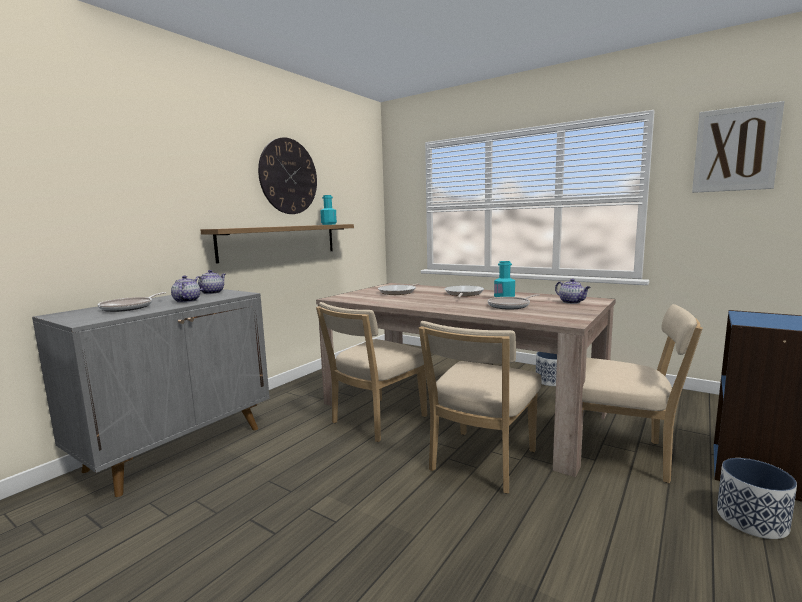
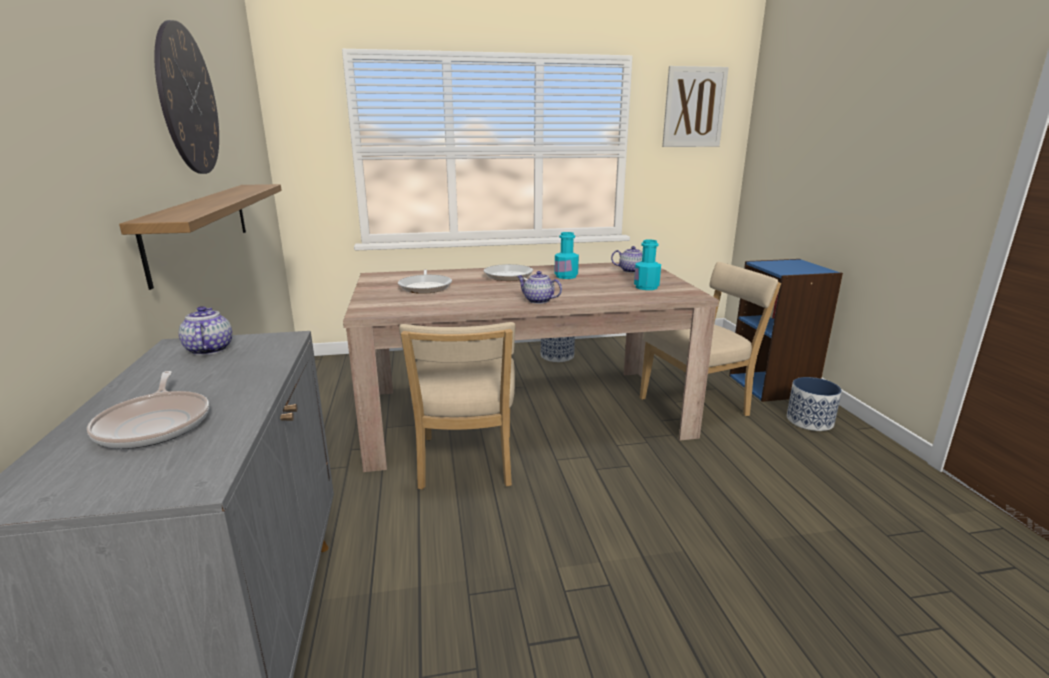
camera: 45 degrees left, 10 degrees up
teapot [171,276,200,303] -> teapot moved to [517,271,562,304]
turquoise bottle [320,195,337,225] -> turquoise bottle moved to [634,240,661,290]
beige chair [419,321,541,494] -> none
frying pan [488,294,539,310] -> none

